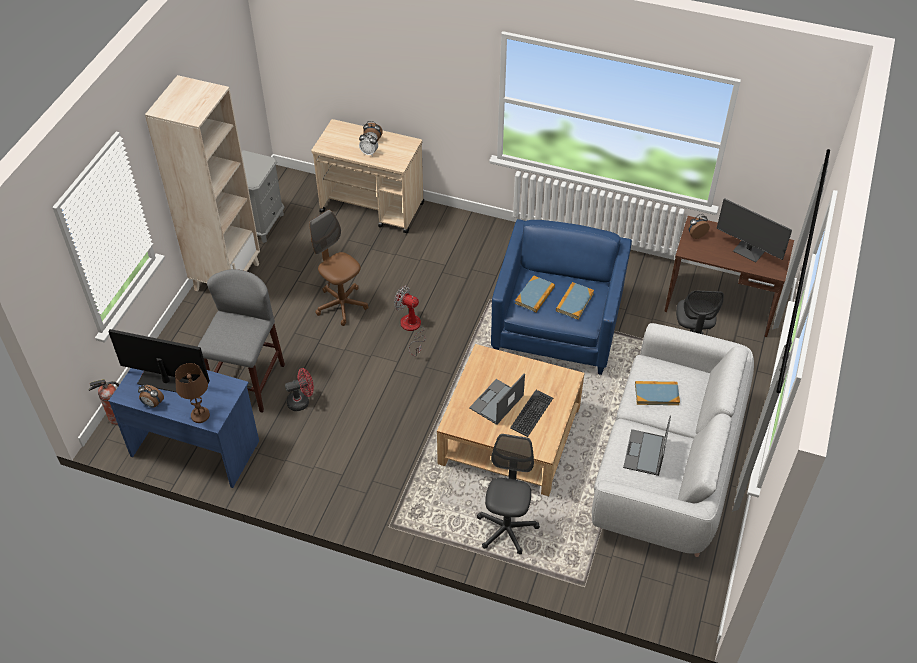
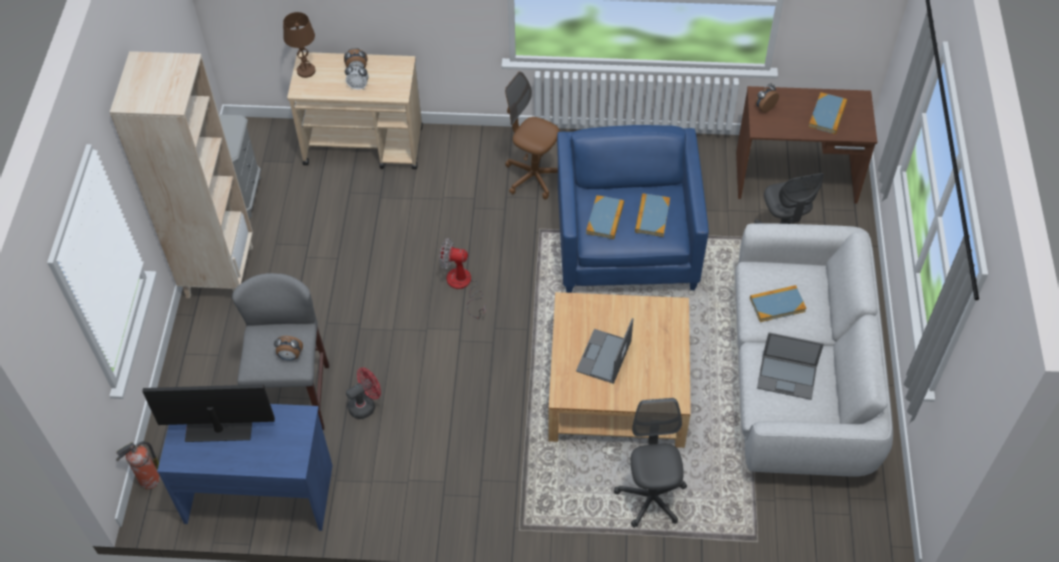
camera: 15 degrees left, 5 degrees up
alarm clock [138,385,164,408] -> alarm clock moved to [274,336,303,360]
brown table lamp [175,363,210,423] -> brown table lamp moved to [283,12,315,78]
brown office chair [309,210,369,326] -> brown office chair moved to [505,71,560,200]
keyboard [510,390,553,437] -> none
laptop [623,416,671,476] -> laptop turned 75 degrees counterclockwise [757,332,824,400]
monitor [717,198,792,262] -> book [809,92,847,134]

